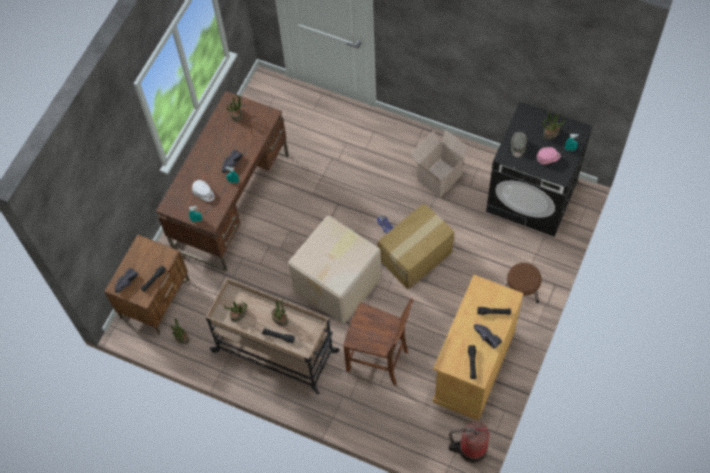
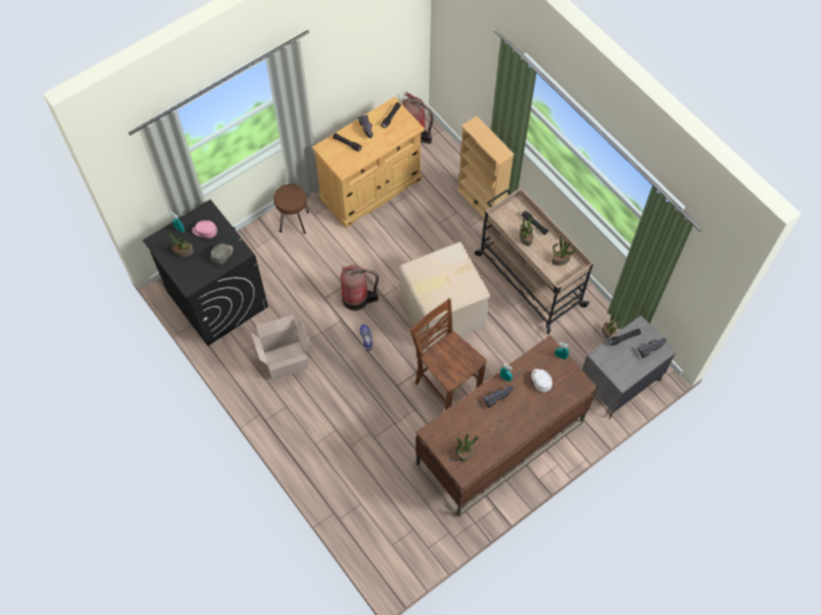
camera: 155 degrees left, 0 degrees up
brown nightstand [104,234,190,335] -> grey nightstand [582,315,676,419]
brown chair [343,298,413,385] -> brown chair moved to [410,298,486,410]
cardboard box [377,204,455,289] -> fire extinguisher [341,265,379,311]
none -> beige bookcase [457,116,514,225]

